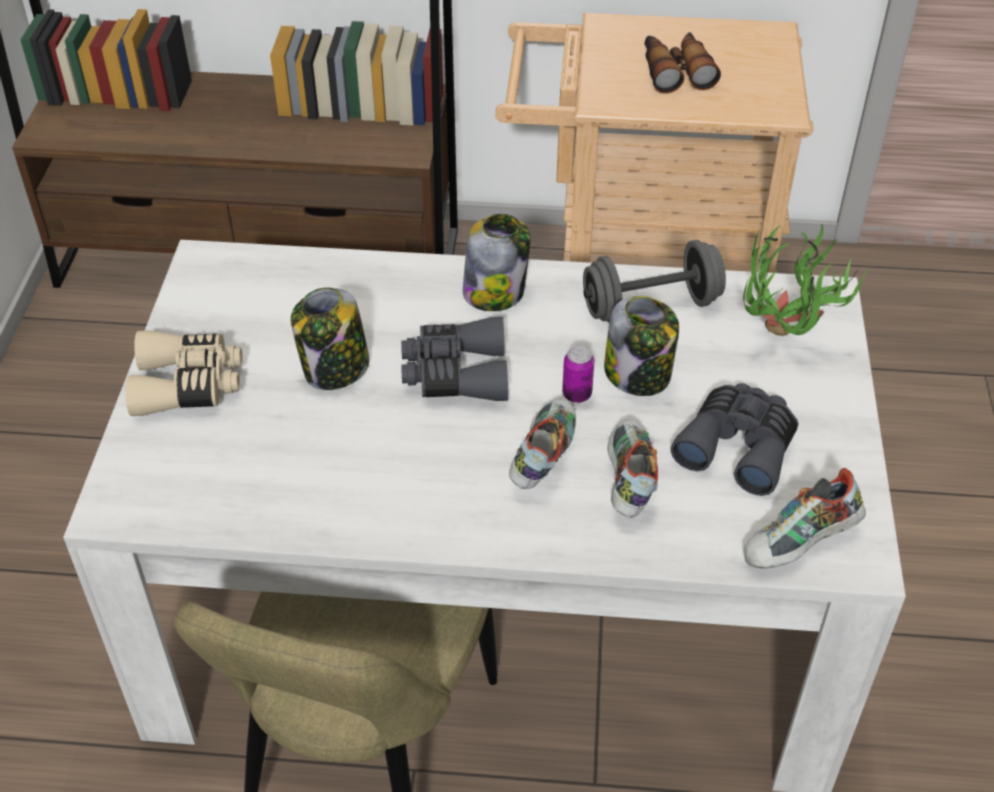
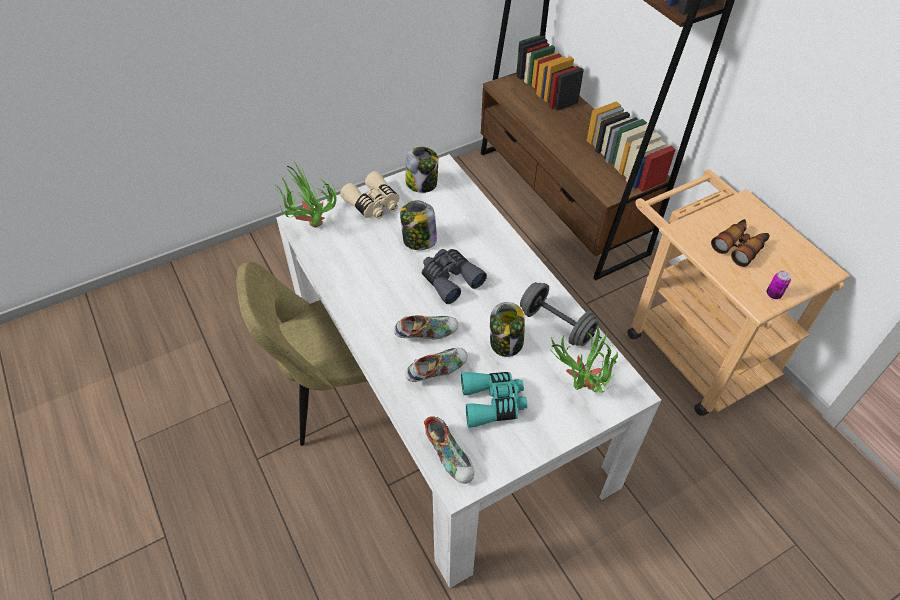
camera: 55 degrees right, 5 degrees up
jar [463,214,530,311] -> jar moved to [406,146,438,193]
can [562,346,594,403] -> can moved to [767,271,791,299]
grey binoculars [671,383,798,496] -> turquoise binoculars [461,372,527,428]
shoe [744,468,866,568] -> shoe turned 150 degrees counterclockwise [424,416,474,484]
none -> potted plant [274,163,337,228]

